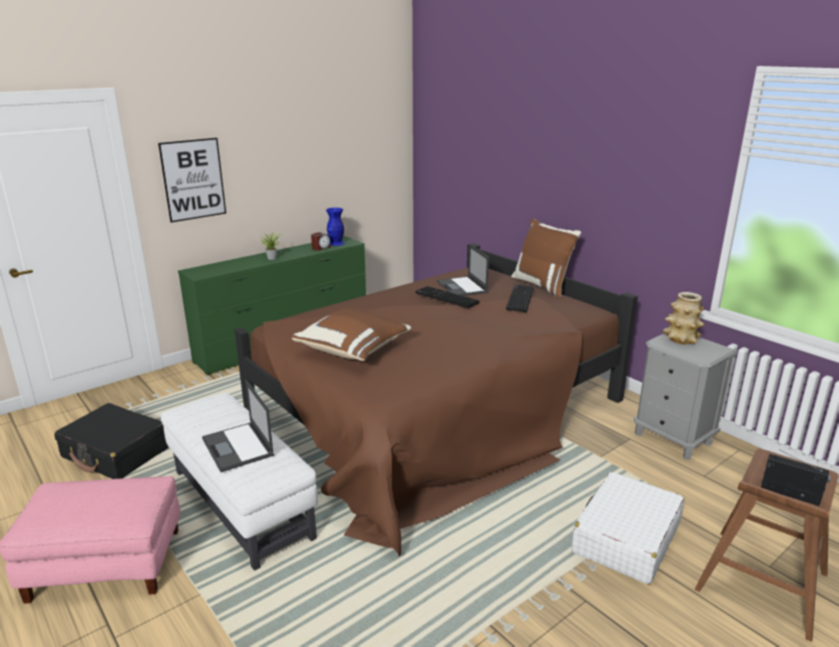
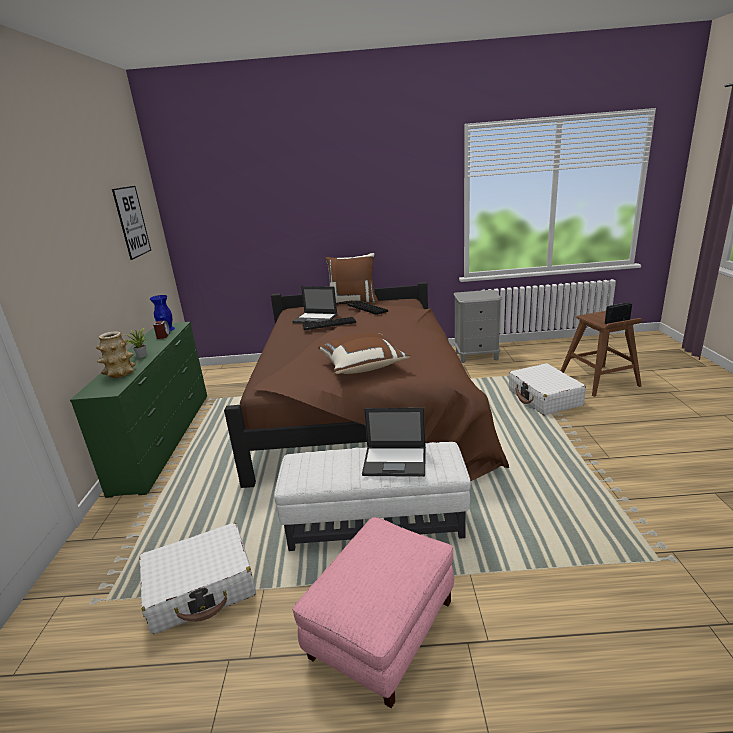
camera: 50 degrees left, 0 degrees up
black suitcase [54,403,168,479] -> white suitcase [139,523,256,634]
picture [158,138,226,222] -> picture moved to [112,186,151,260]
vase [663,292,705,344] -> vase moved to [96,331,136,378]

